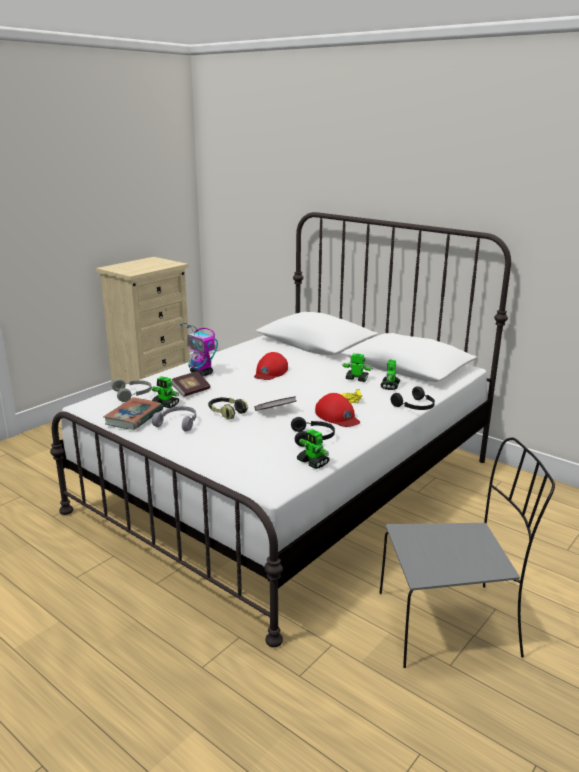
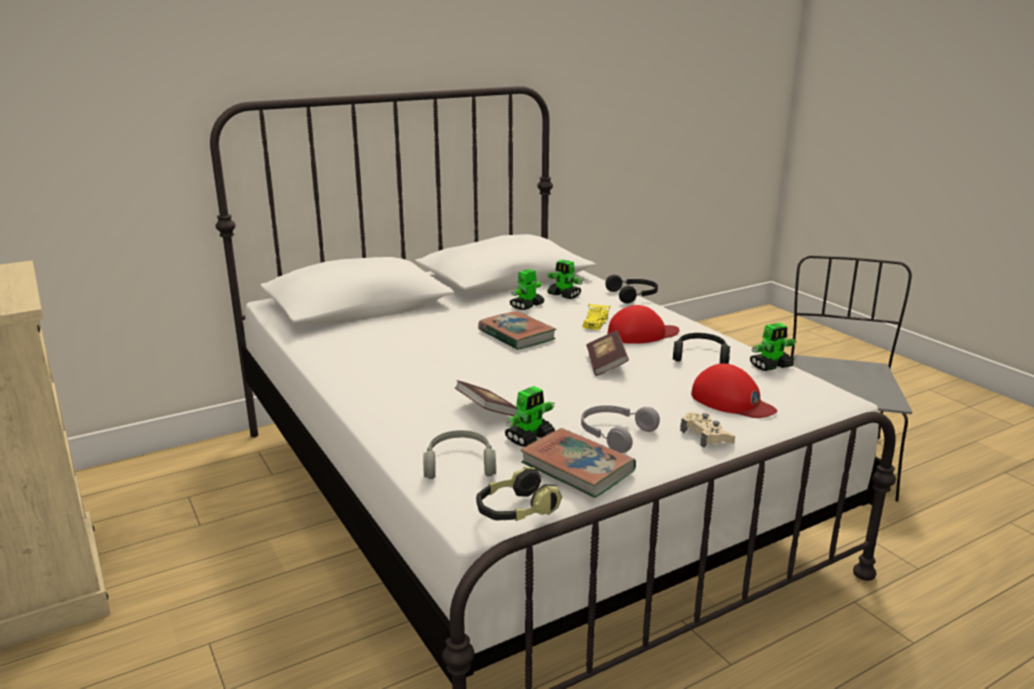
camera: 70 degrees left, 0 degrees up
toy robot [180,323,218,376] -> none
headphones [208,397,248,420] -> headphones moved to [476,467,562,521]
red cap [254,352,288,380] -> red cap moved to [691,363,777,418]
none -> book [478,311,556,350]
none -> beige game controller [680,412,735,448]

